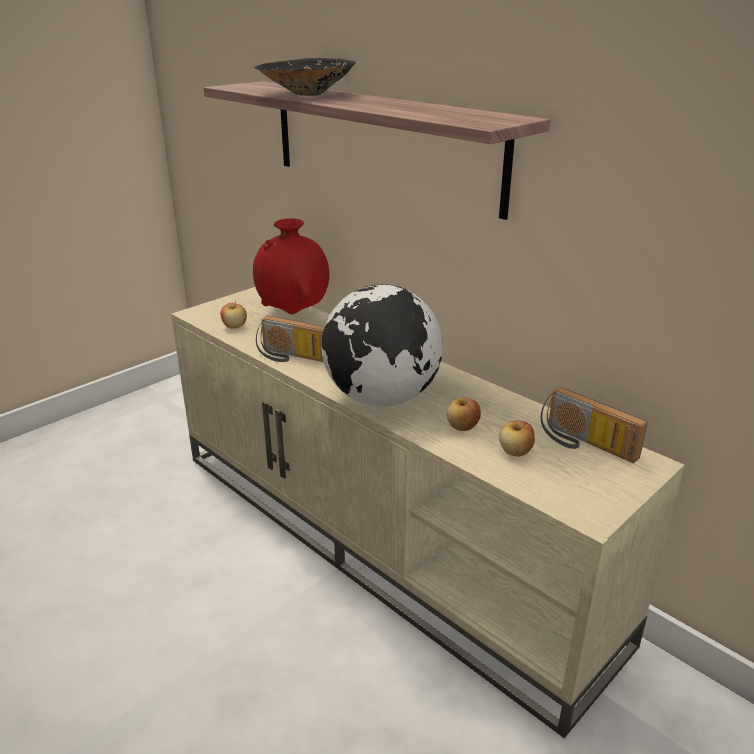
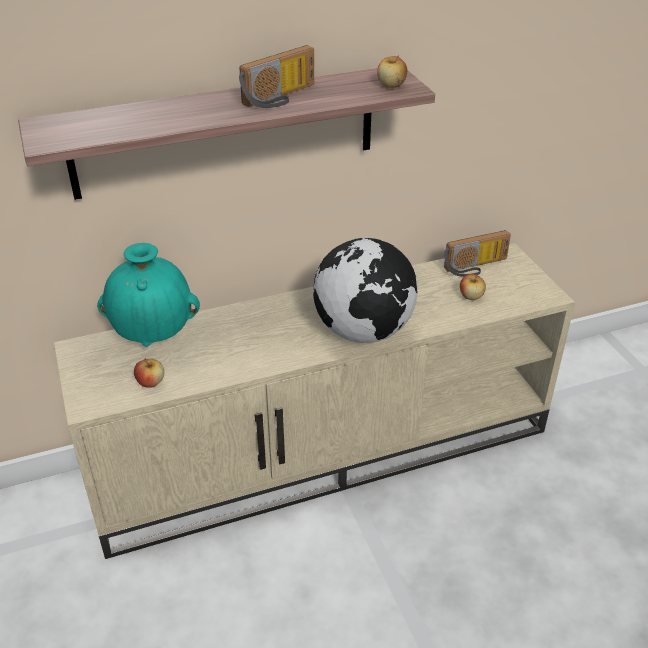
camera: 65 degrees left, 10 degrees up
red vase [253,218,329,314] -> turquoise vase [97,243,200,347]
black bowl [254,58,356,96] -> none
radio [256,316,325,362] -> radio moved to [239,45,314,108]
apple [446,398,481,431] -> apple moved to [377,56,407,88]

